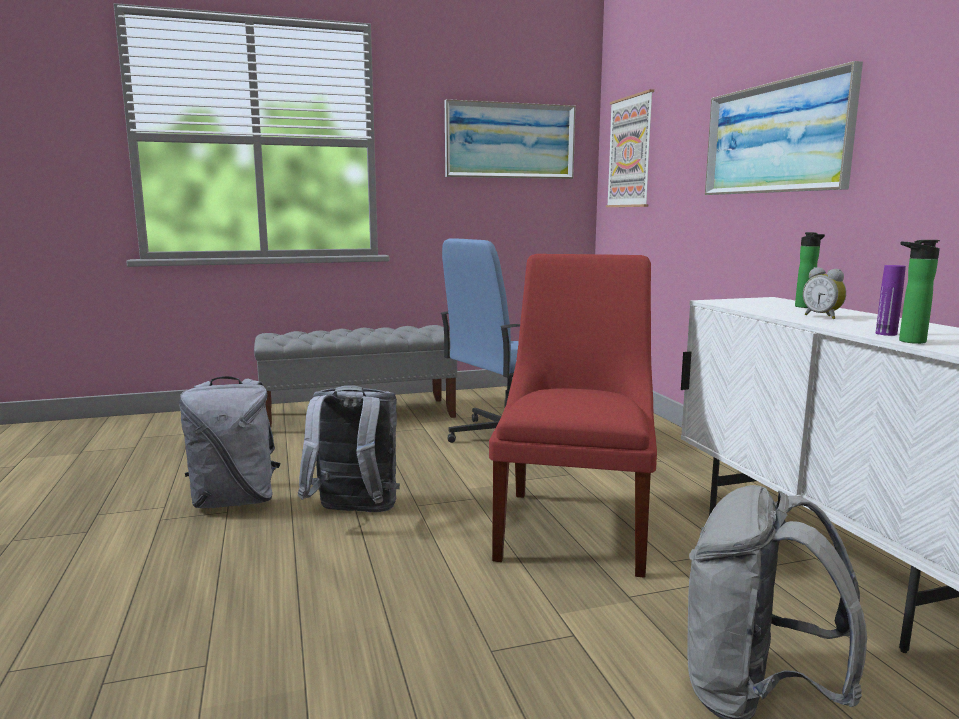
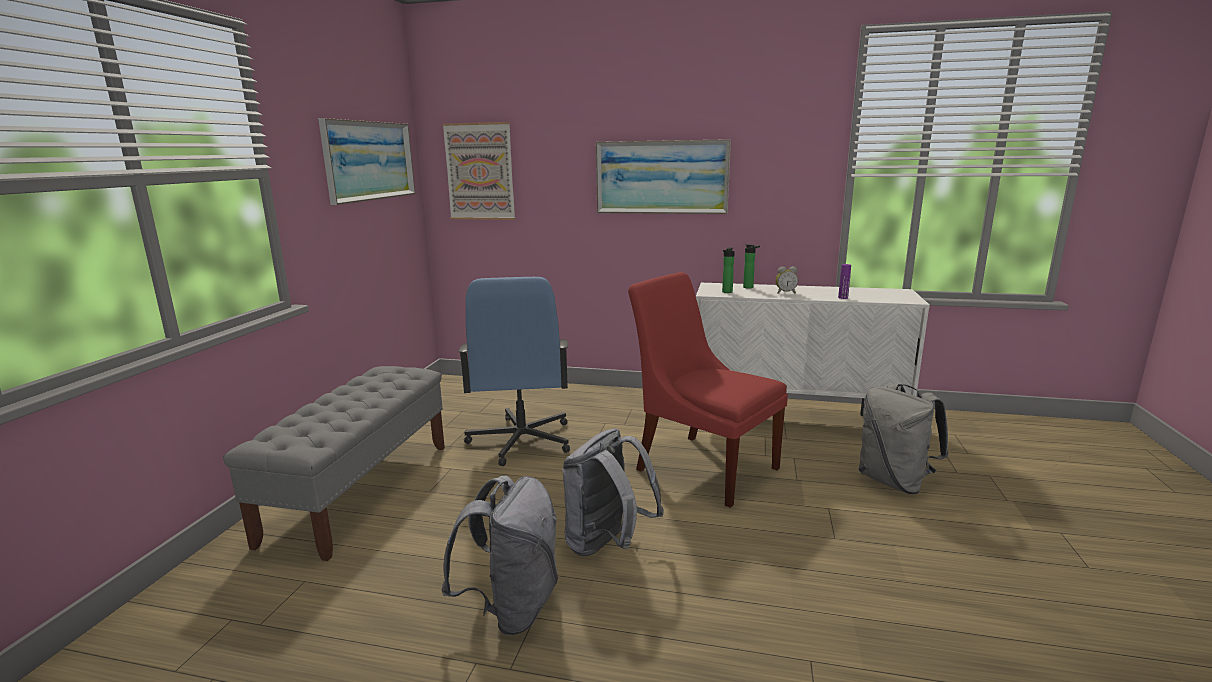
camera: 60 degrees left, 5 degrees up
bottle [899,240,940,344] -> bottle moved to [722,247,735,293]

